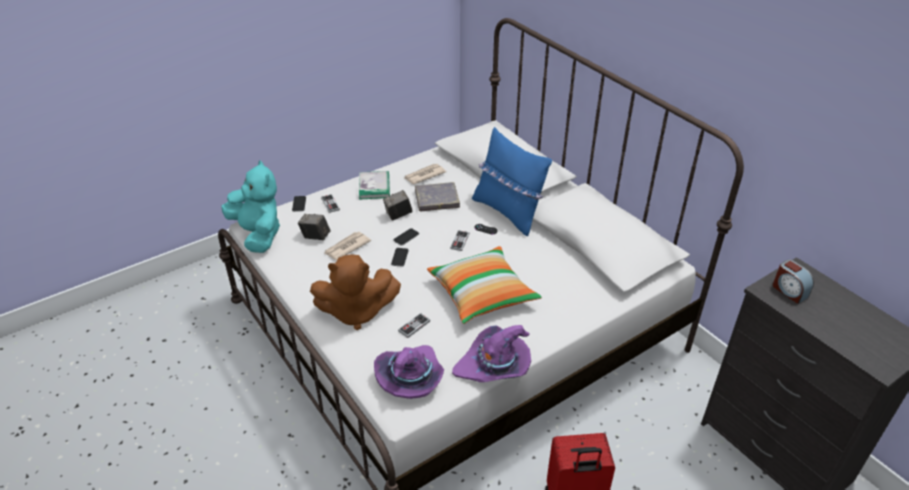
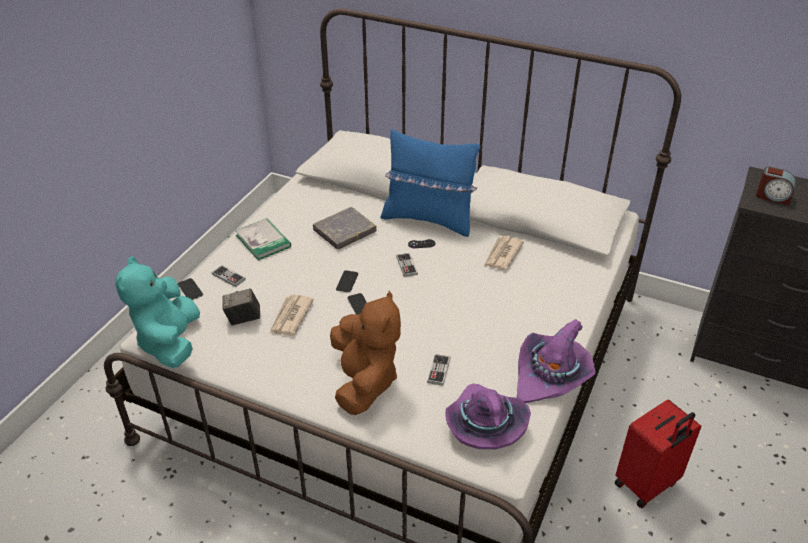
camera: 30 degrees left, 0 degrees up
turquoise plush toy [221,160,280,253] -> turquoise plush toy turned 120 degrees counterclockwise [115,256,200,368]
brown plush toy [310,254,401,330] -> brown plush toy turned 60 degrees counterclockwise [330,291,401,415]
camera [383,190,413,221] -> none
newspaper [405,164,446,184] -> newspaper moved to [484,236,524,270]
pillow [427,246,542,324] -> none

